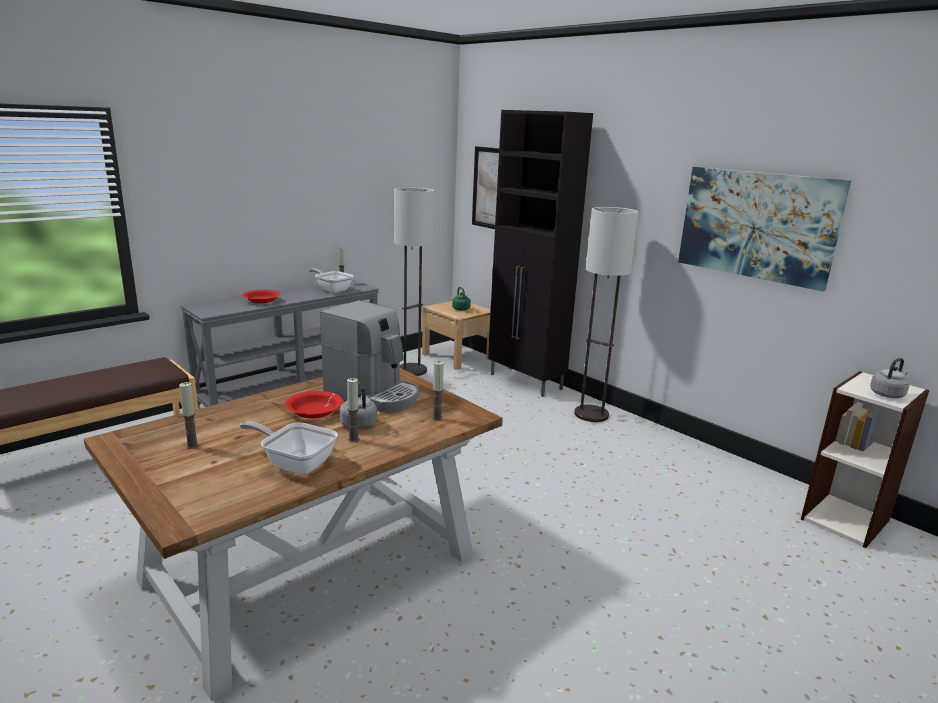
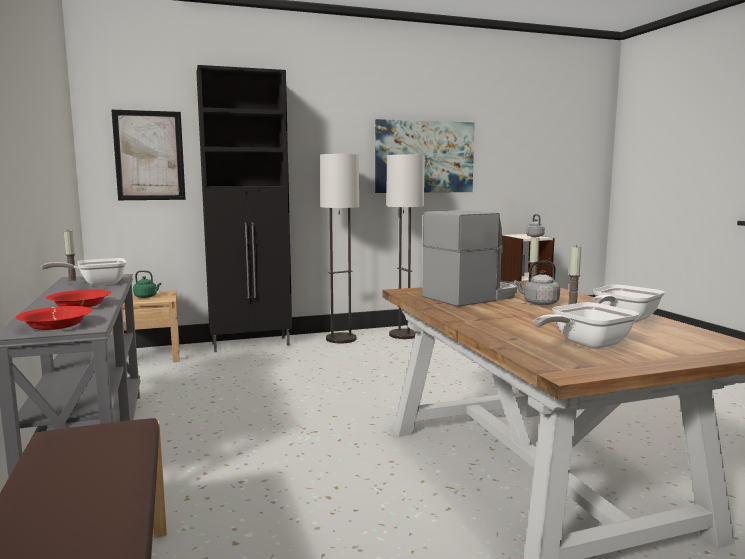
camera: 65 degrees left, 10 degrees down
candle [179,382,199,449] -> frying pan [533,302,639,349]
red bowl [285,391,343,418] -> red bowl moved to [15,306,92,330]
floor lamp [394,187,434,376] -> floor lamp moved to [387,155,425,339]

